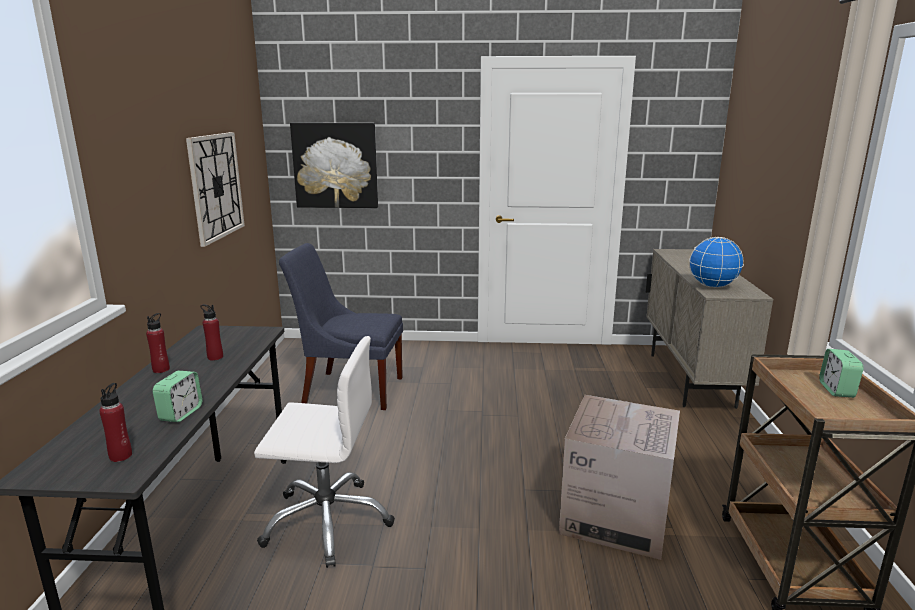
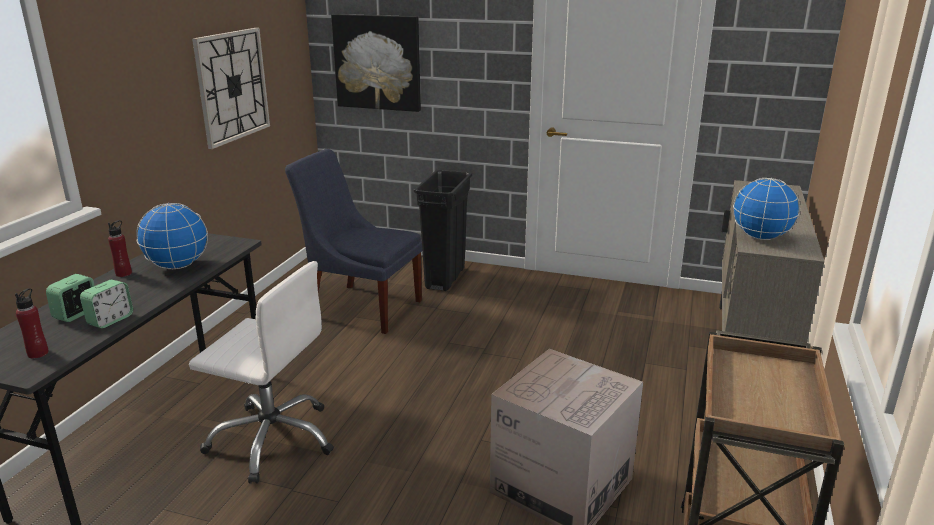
camera: 15 degrees right, 5 degrees up
red bottle [200,304,223,361] -> globe [136,203,208,269]
alarm clock [819,349,864,398] -> alarm clock moved to [46,274,95,322]
none -> black trash can [414,170,472,291]

